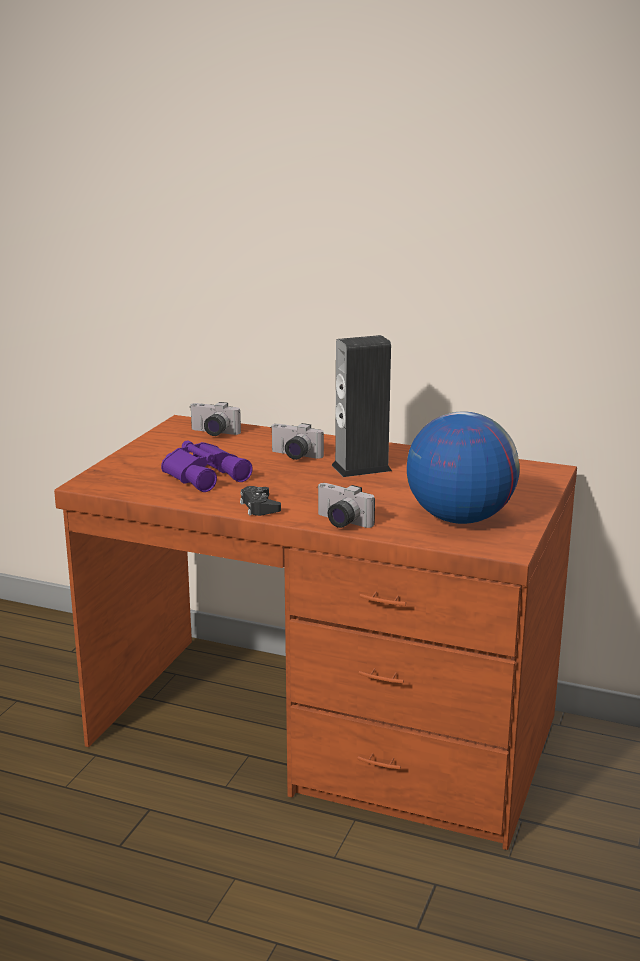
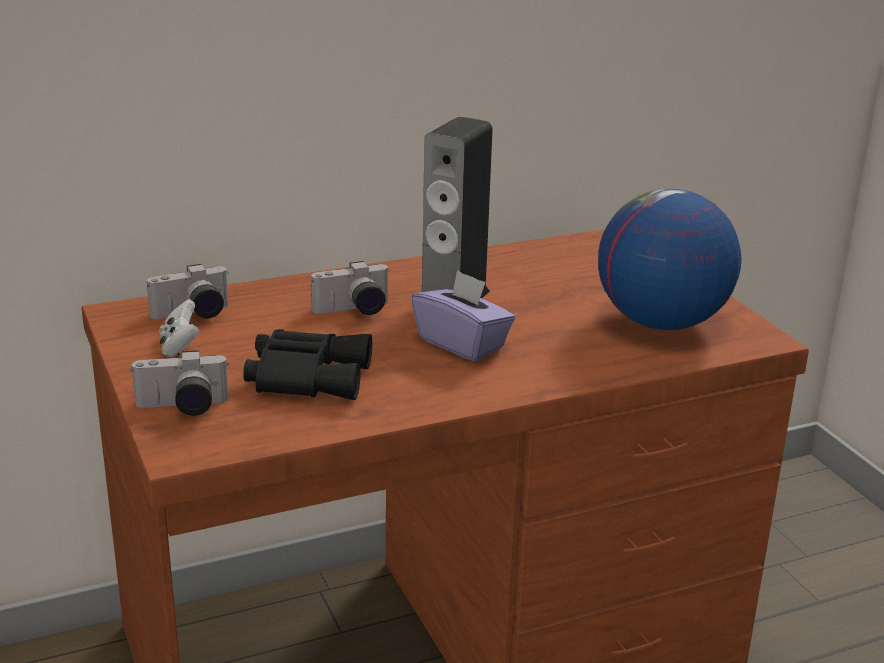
camera: 45 degrees left, 5 degrees up
purple binoculars [161,441,253,492] -> black binoculars [243,329,372,400]
black game controller [240,486,281,516] -> none
camera [318,483,375,528] -> camera moved to [130,350,229,416]
none -> white game controller [160,299,200,357]
none -> purple tissue box [411,270,515,361]

